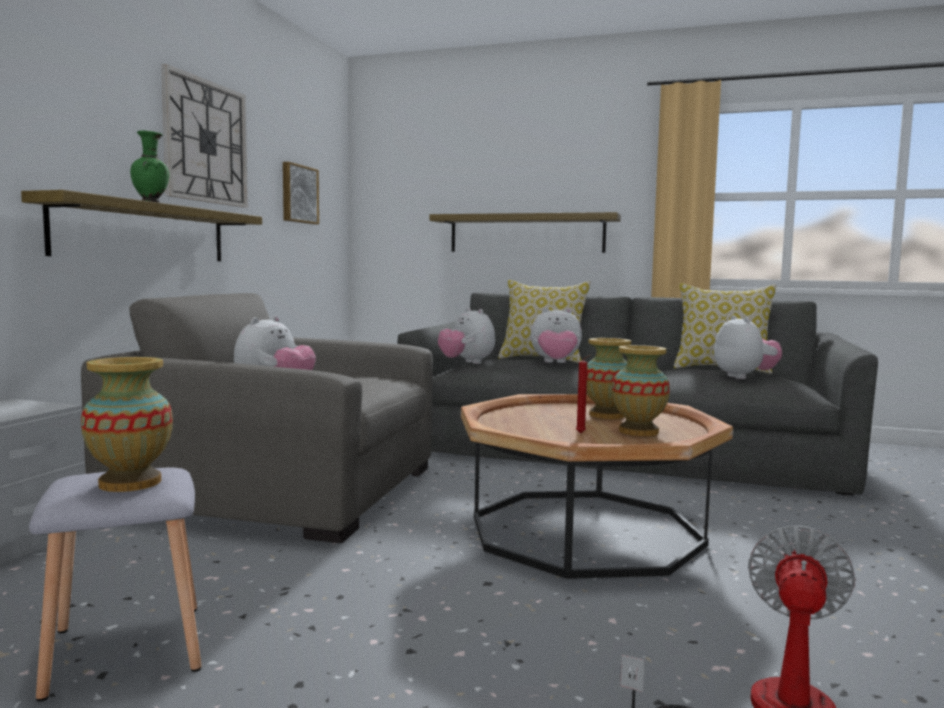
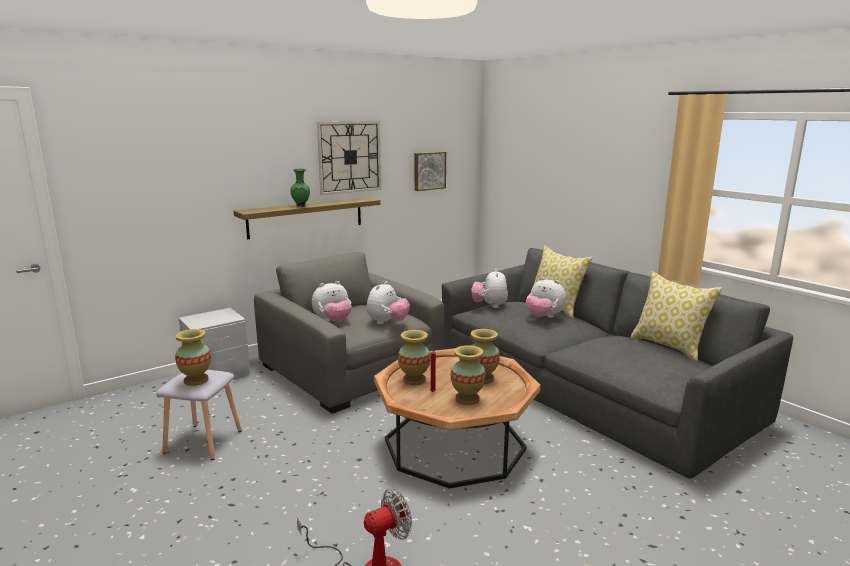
camera: 35 degrees right, 10 degrees up
shelf [429,212,621,253] -> none
plush toy [714,315,782,379] -> plush toy moved to [367,281,410,325]
none -> vase [398,330,431,385]

